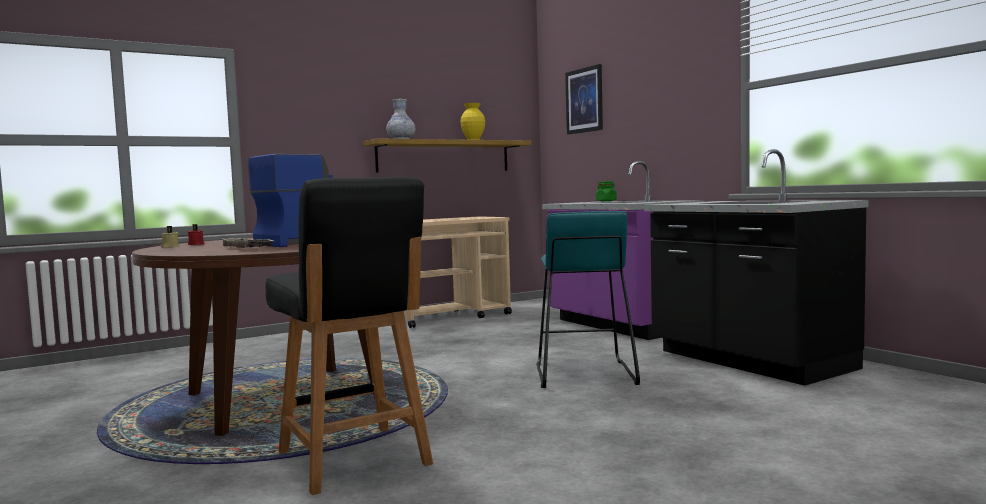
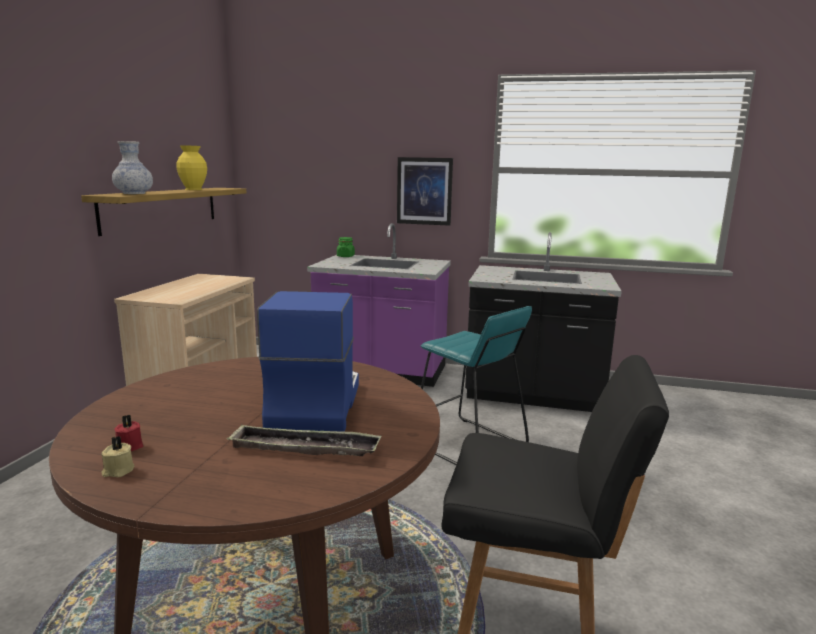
camera: 45 degrees left, 10 degrees up
picture [565,64,603,135] -> picture moved to [397,157,453,226]

